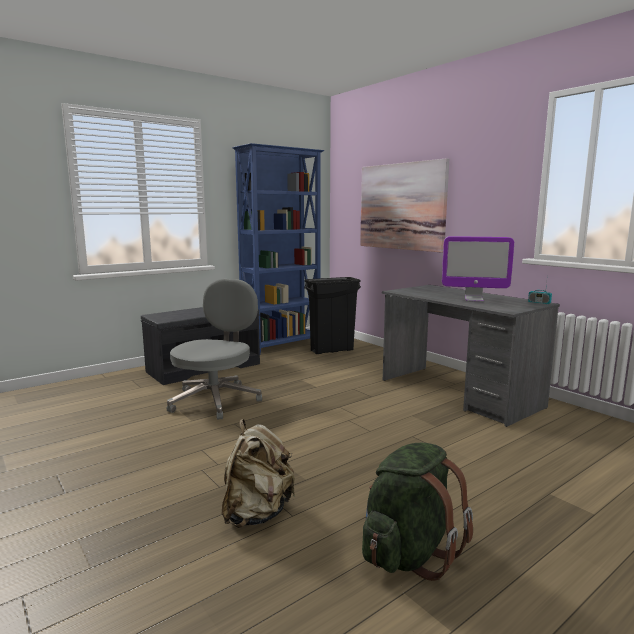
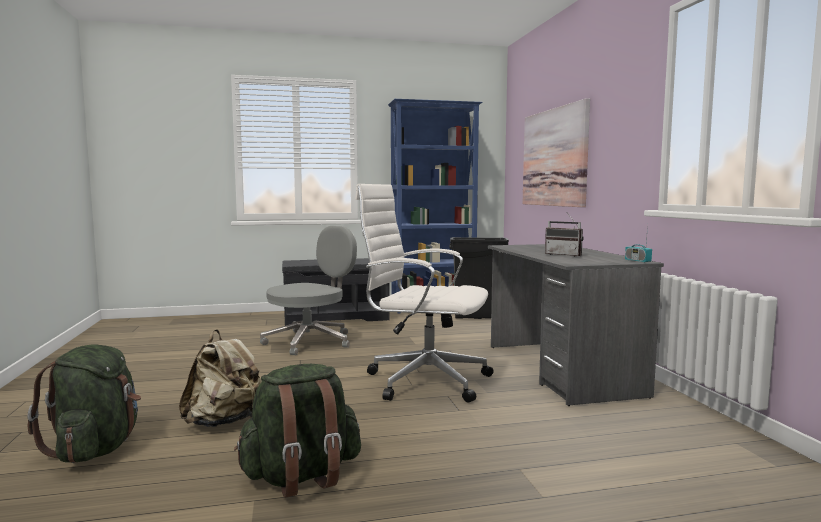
camera: 25 degrees right, 5 degrees down
monitor [442,236,514,302] -> radio [545,212,584,257]
none -> green backpack [27,344,141,463]
none -> white office chair [355,184,494,403]

